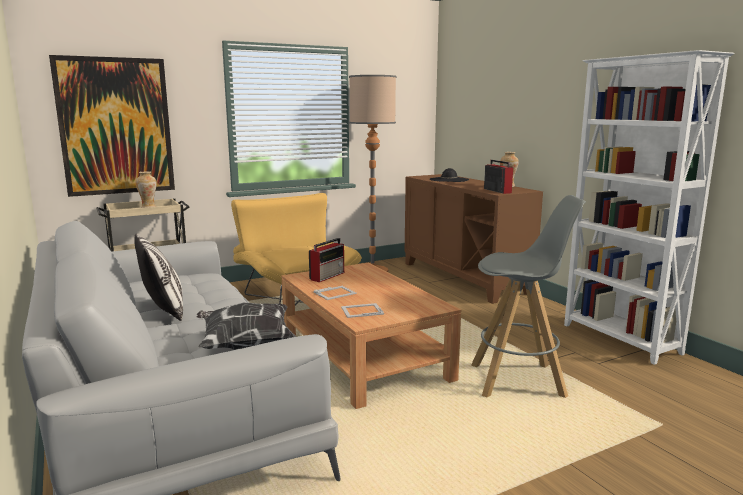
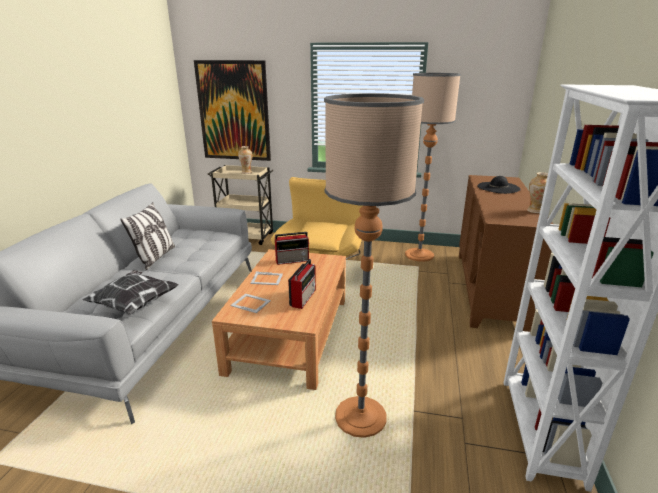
camera: 40 degrees right, 10 degrees up
grey stool [471,195,586,398] -> floor lamp [324,93,424,438]
radio [484,160,513,194] -> radio moved to [288,259,316,309]

